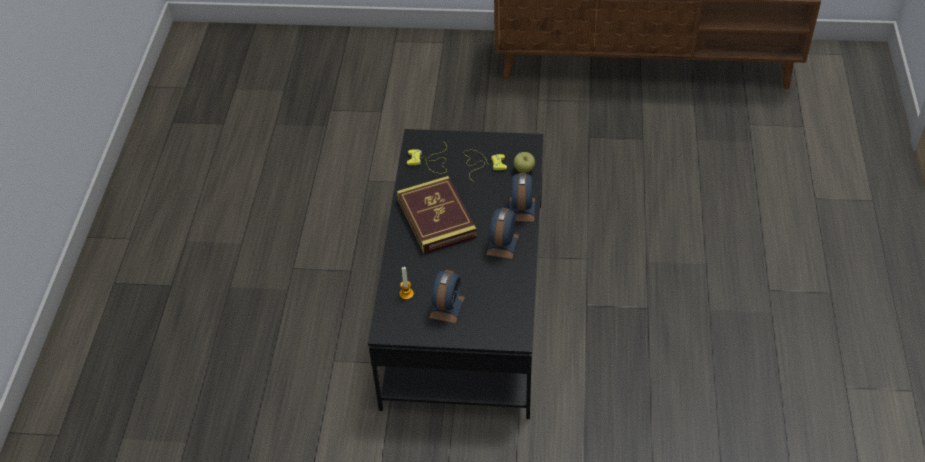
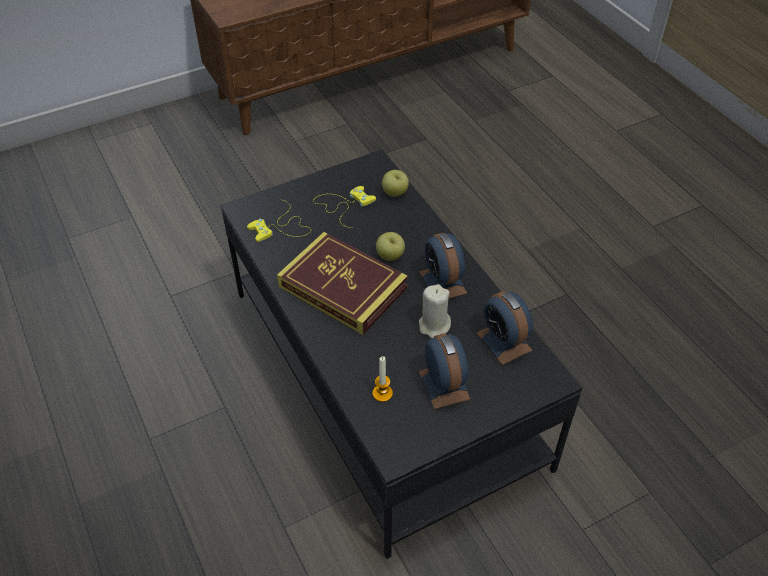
camera: 35 degrees left, 0 degrees up
alarm clock [509,173,535,222] -> alarm clock moved to [477,291,533,365]
none -> apple [376,232,405,261]
none -> beige candle [419,284,451,339]

